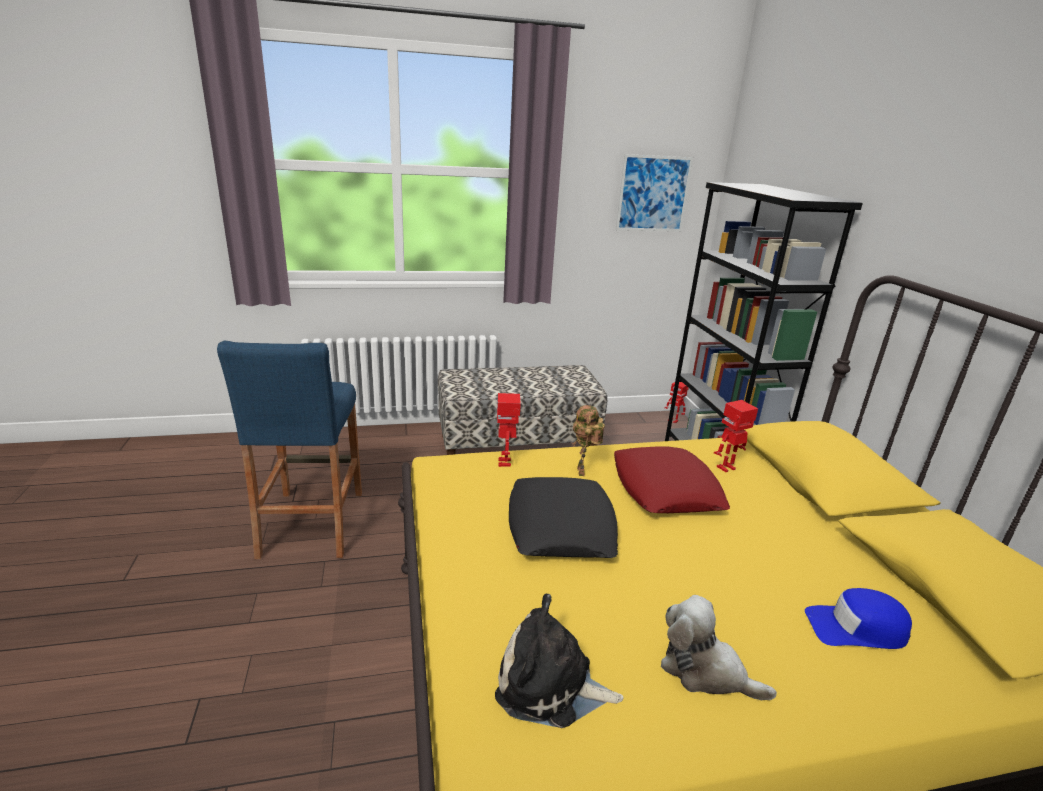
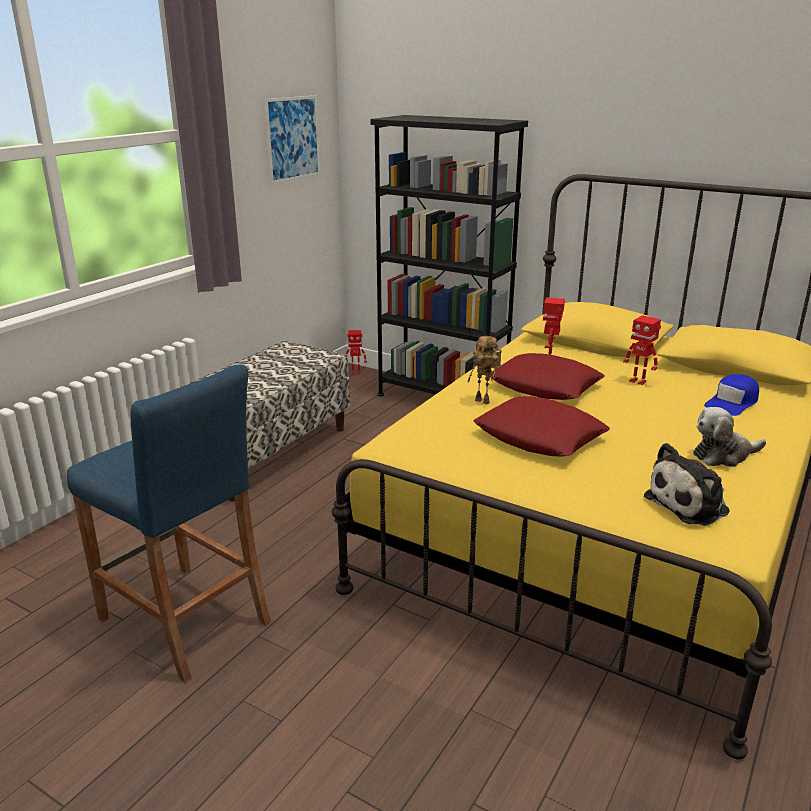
camera: 45 degrees left, 0 degrees up
toy robot [497,393,521,467] -> toy robot moved to [623,315,661,385]
black pillow [509,477,618,558] -> red pillow [474,396,610,456]

